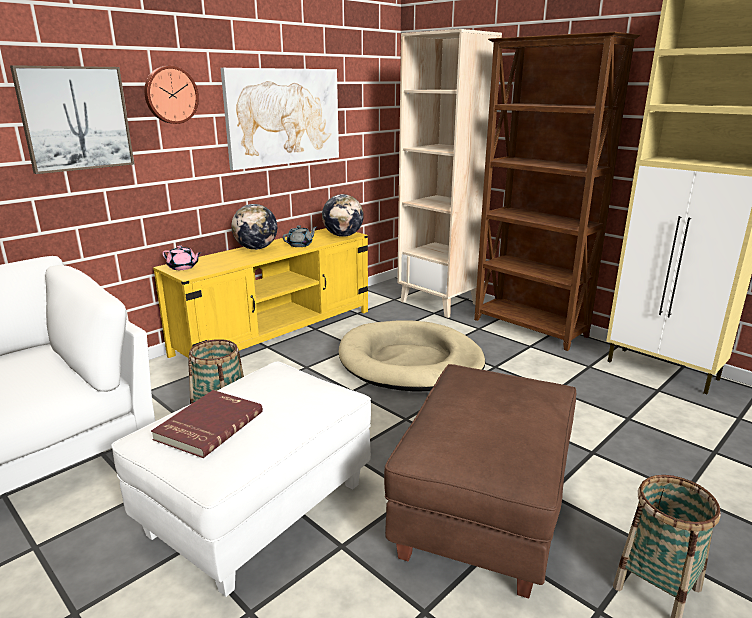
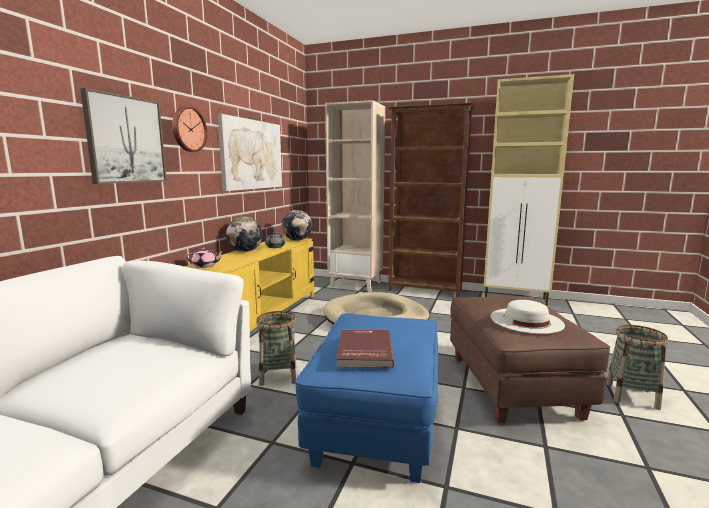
camera: 25 degrees left, 10 degrees down
white ottoman [111,361,371,597] -> blue ottoman [295,313,438,483]
none -> white hat [491,300,565,334]

